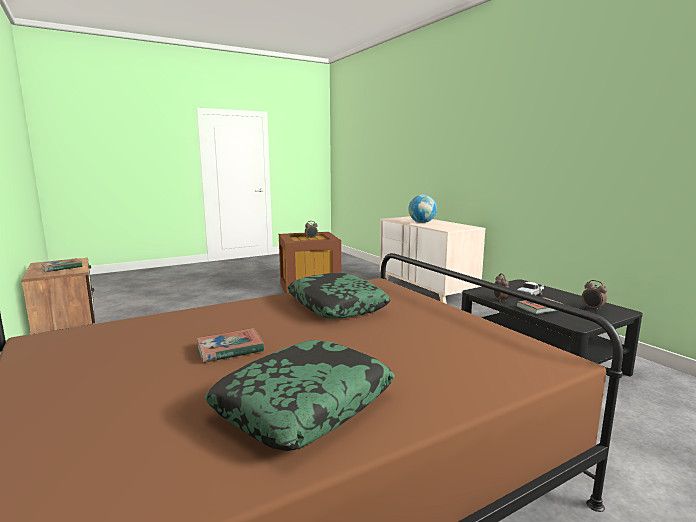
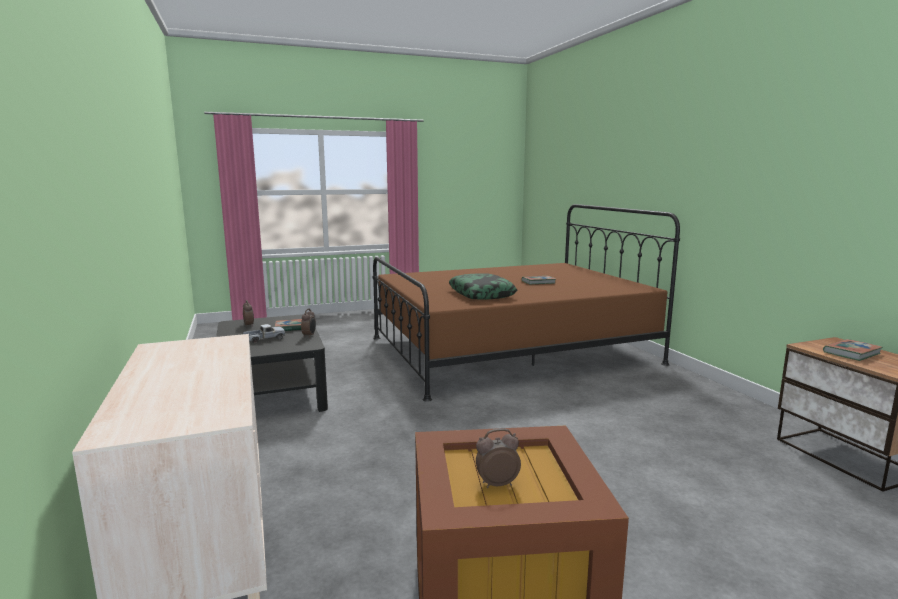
camera: 170 degrees left, 0 degrees up
pillow [204,340,395,451] -> none
globe [409,195,437,223] -> none

